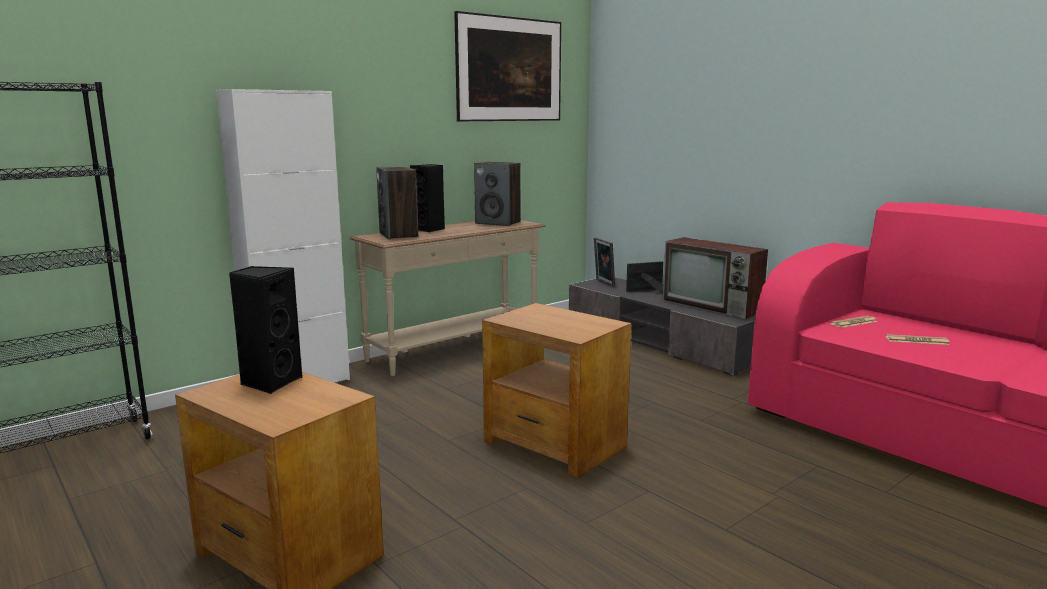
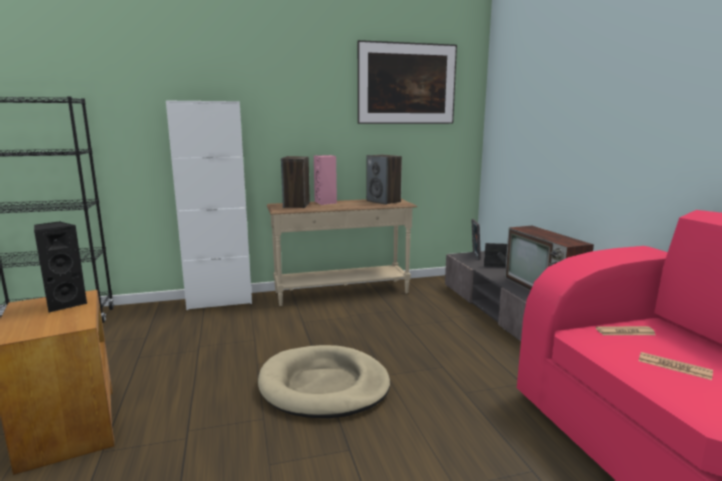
camera: 25 degrees right, 0 degrees up
black speaker [410,164,445,232] -> pink speaker [314,155,337,205]
brown side table [482,303,631,478] -> beige dog bed [258,345,390,418]

